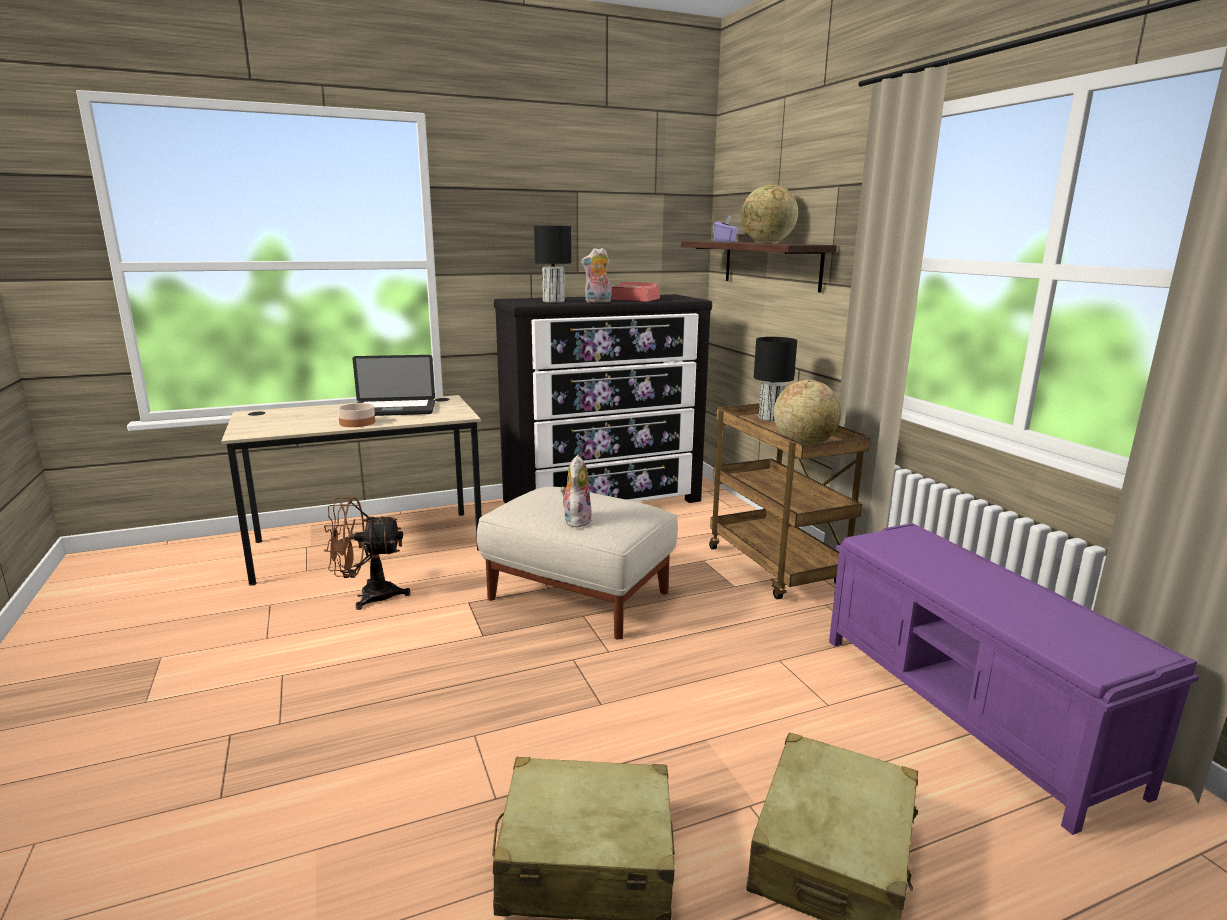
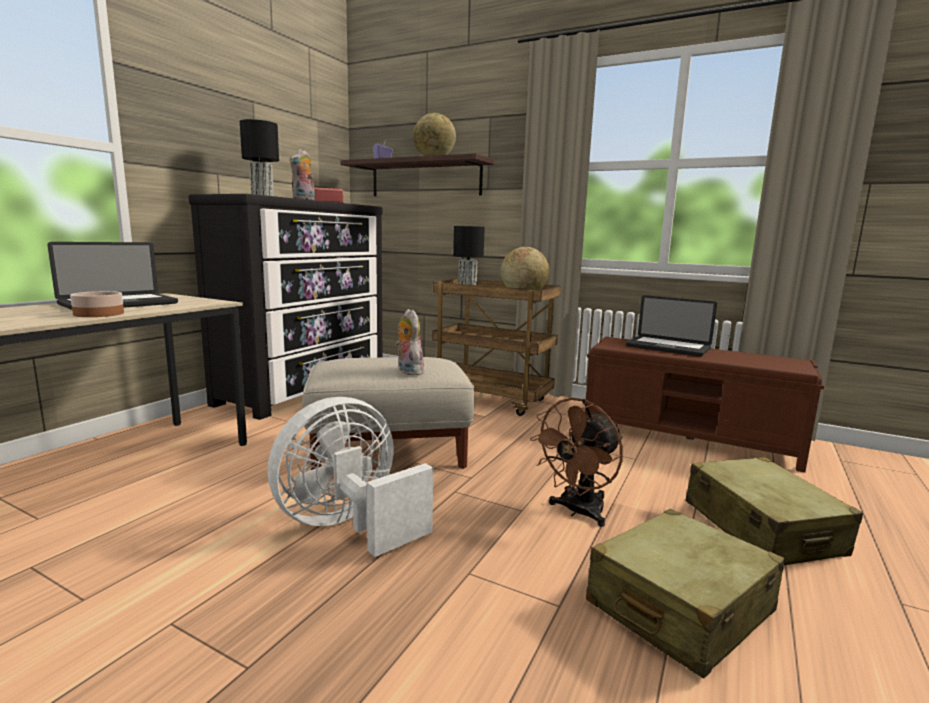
camera: 40 degrees left, 5 degrees down
brown fan [324,497,411,610] -> brown fan moved to [530,398,623,527]
purple bench [829,523,1199,835] -> brown bench [585,337,824,473]
none -> white fan [268,397,433,557]
none -> laptop [626,295,717,356]

